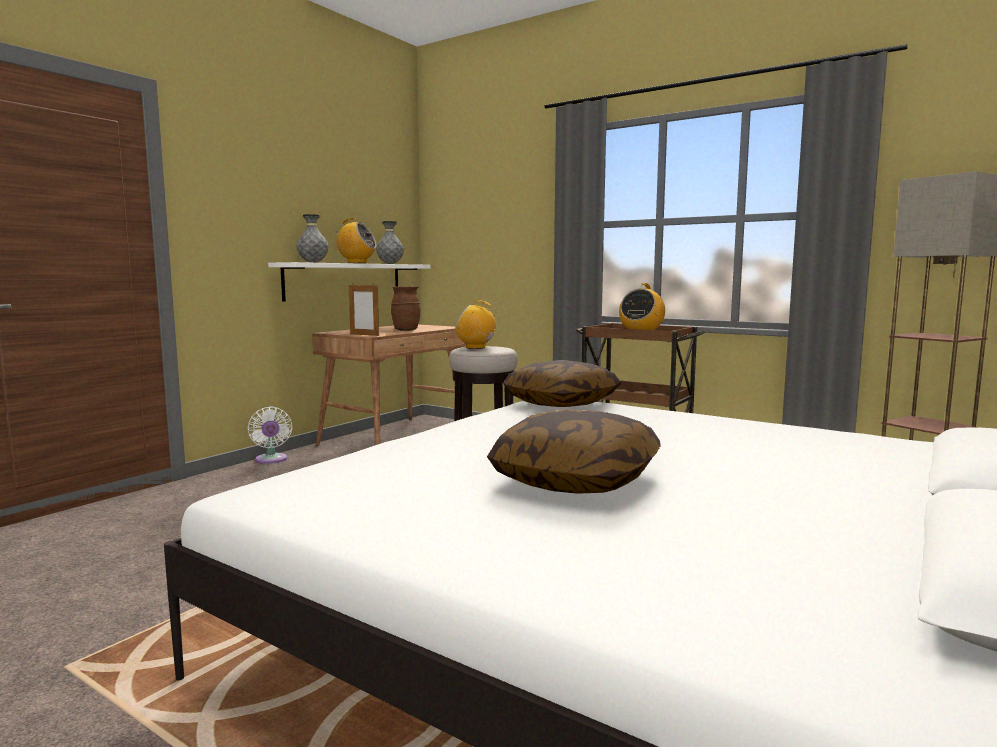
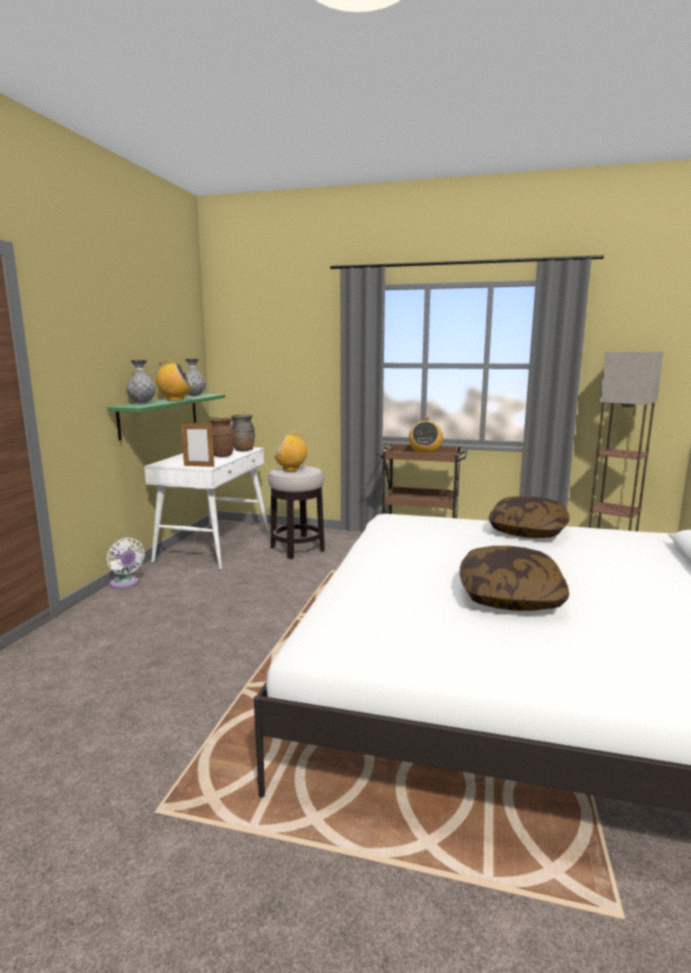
camera: 20 degrees left, 5 degrees up
white shelf [268,262,430,301] -> green shelf [107,394,225,441]
brown desk [312,325,466,446] -> white desk [144,447,269,570]
pillow [503,360,621,407] -> pillow moved to [488,496,570,538]
none -> brown vase [231,414,255,451]

